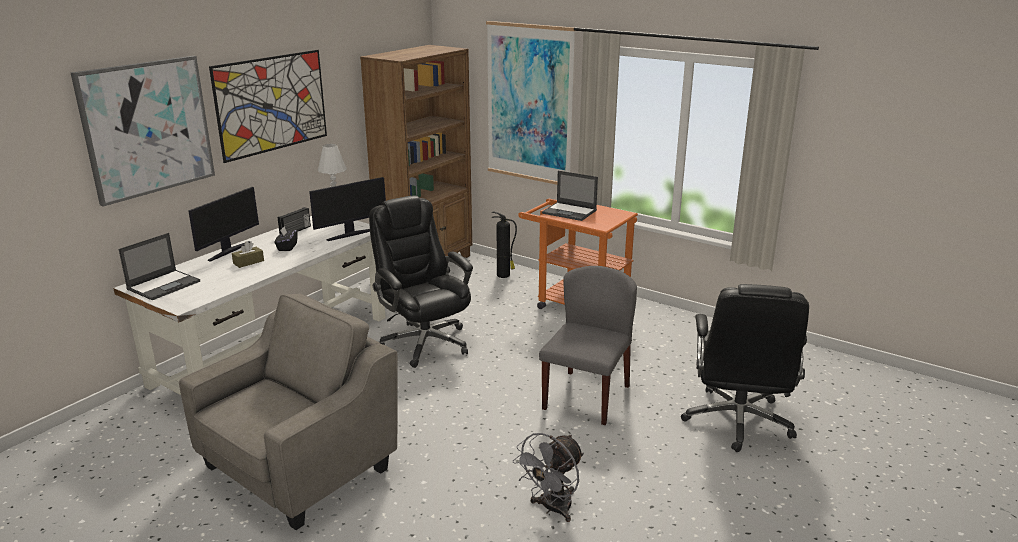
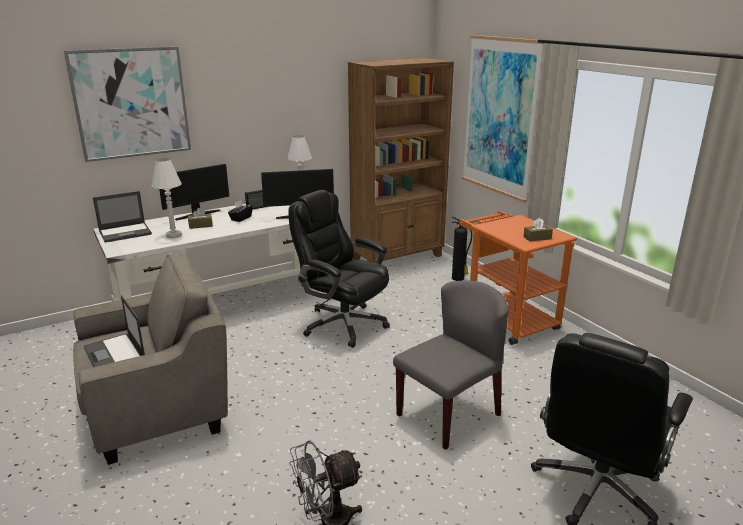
camera: 25 degrees right, 0 degrees up
picture [209,50,327,163] -> none
black office chair [369,196,473,368] -> black office chair turned 45 degrees counterclockwise [288,190,390,348]
laptop [542,171,598,221] -> laptop moved to [84,295,145,367]
none -> white table lamp [151,158,182,238]
none -> brown tissue box [523,218,553,242]

